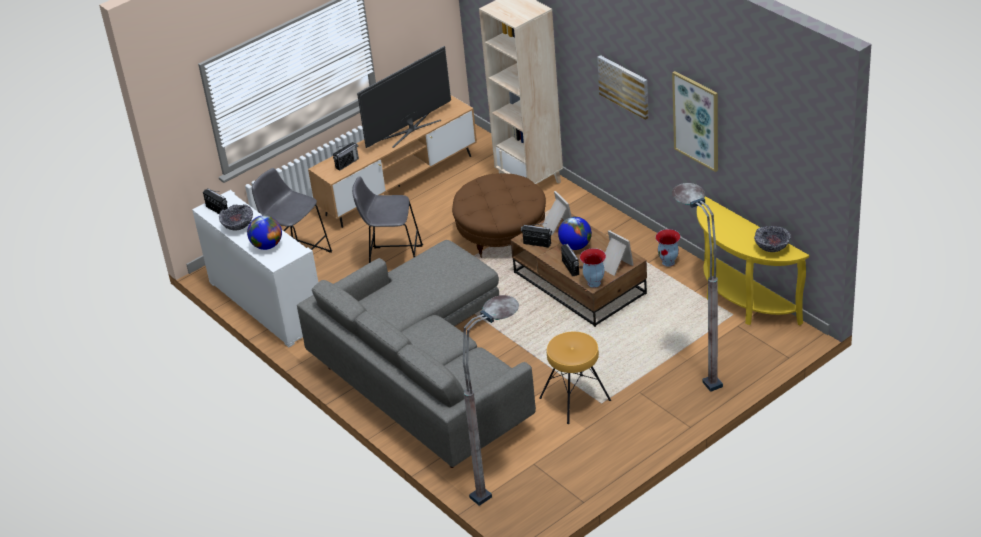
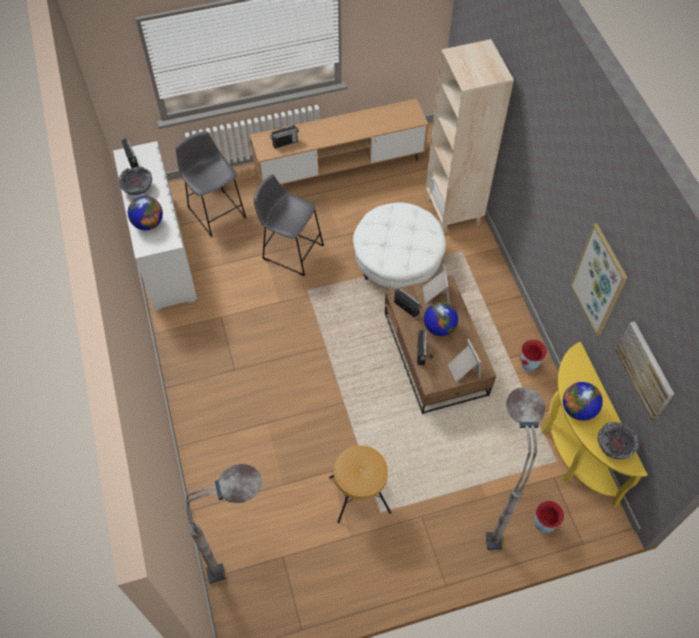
camera: 20 degrees right, 20 degrees up
grey sofa [297,240,536,468] -> none
television [357,46,451,148] -> none
brown ottoman [452,173,546,258] -> white ottoman [353,203,446,288]
vase [580,248,606,288] -> vase moved to [534,500,564,533]
picture [597,55,648,120] -> picture moved to [615,321,674,420]
none -> globe [563,382,603,421]

